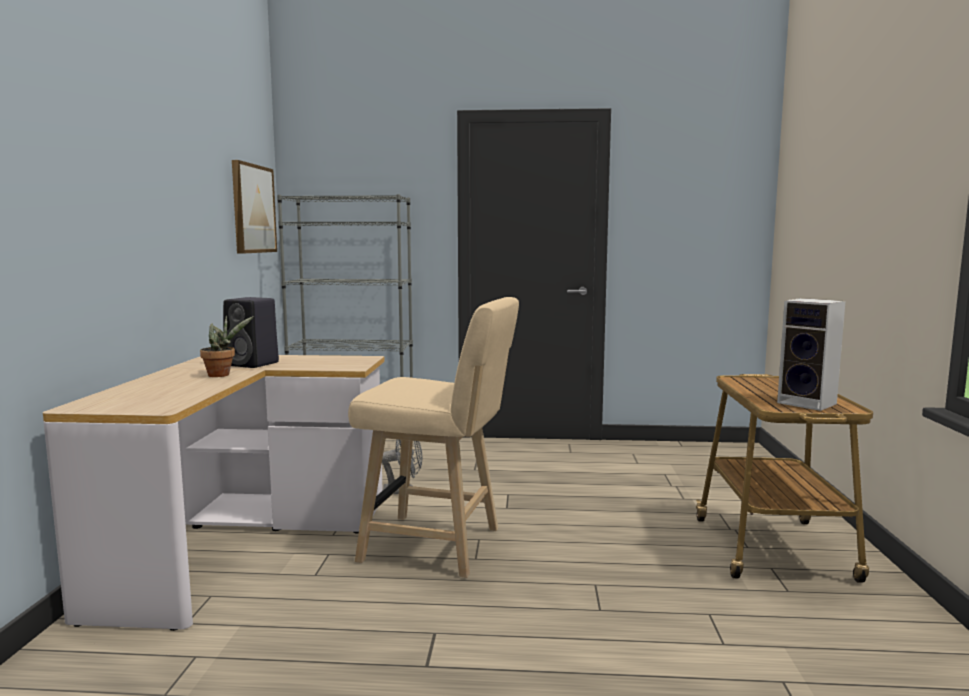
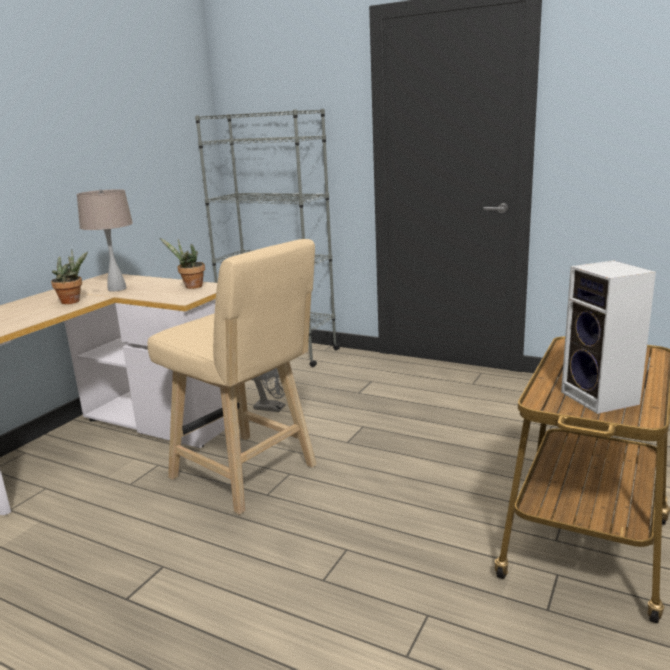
camera: 25 degrees right, 10 degrees up
black speaker [223,297,279,368] -> beige table lamp [77,189,133,292]
picture [232,160,277,254] -> none
none -> potted plant [160,238,205,289]

